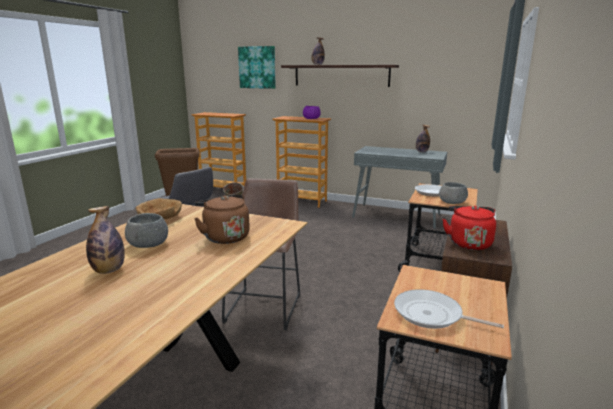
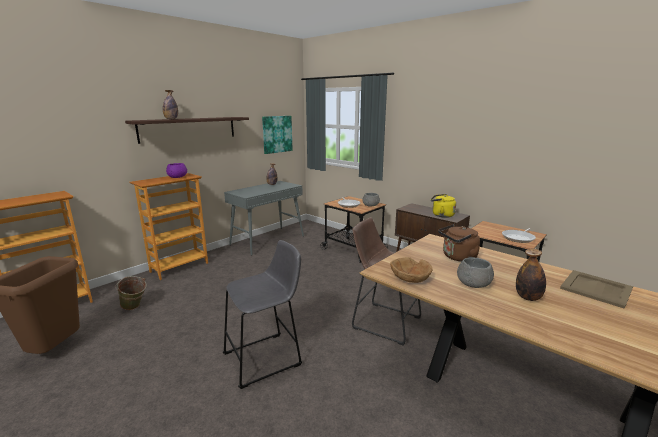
camera: 70 degrees left, 0 degrees up
picture [238,46,276,89] -> picture moved to [262,116,293,154]
red kettle [443,206,496,250] -> yellow kettle [431,194,456,218]
none -> beige tray [560,270,633,309]

